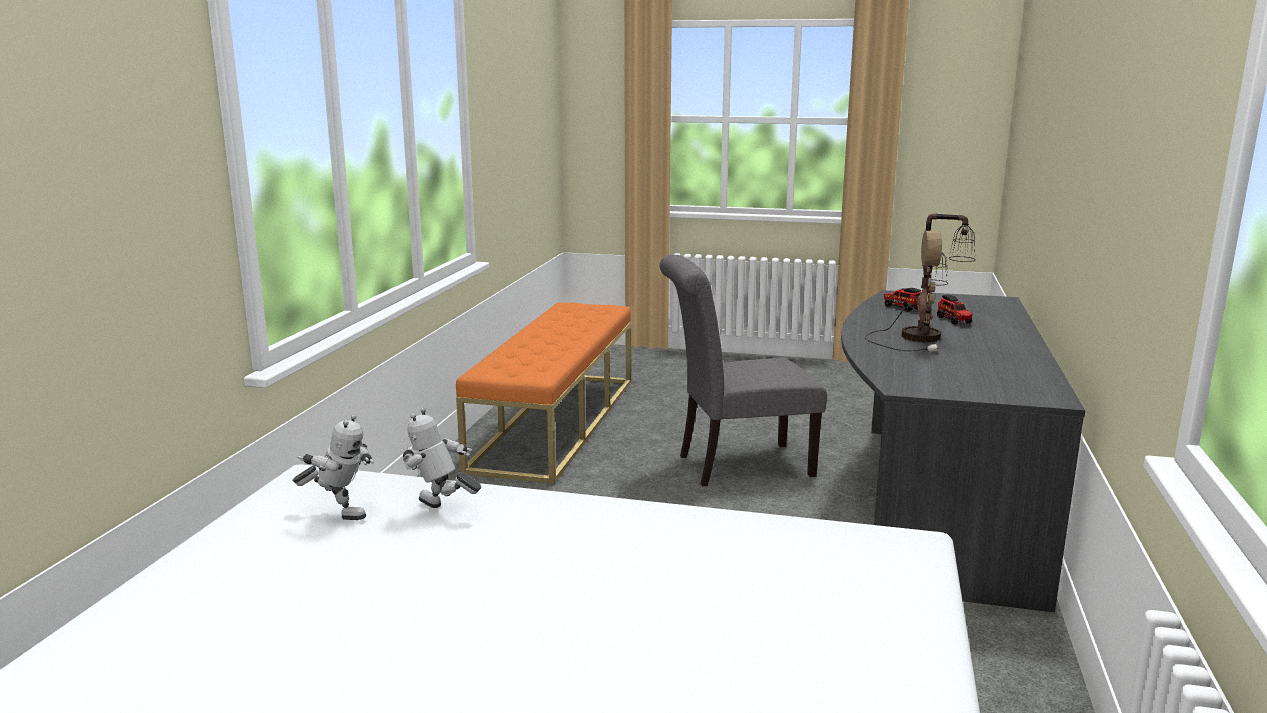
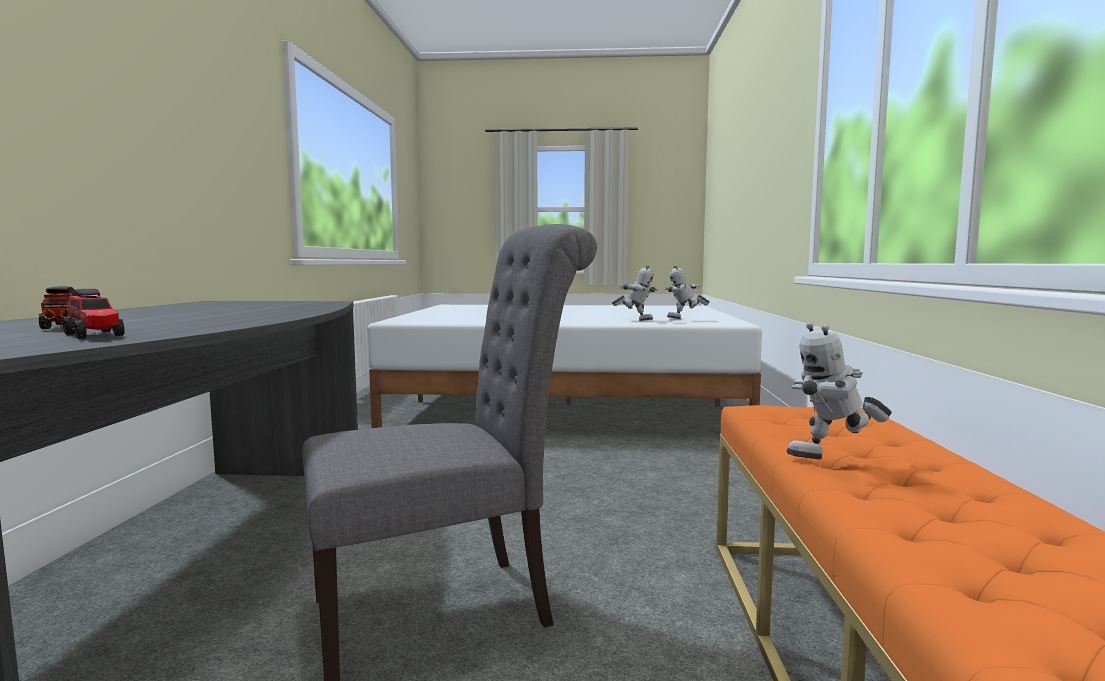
camera: 170 degrees right, 10 degrees down
table lamp [865,213,975,352] -> none
none -> toy robot [786,322,892,459]

